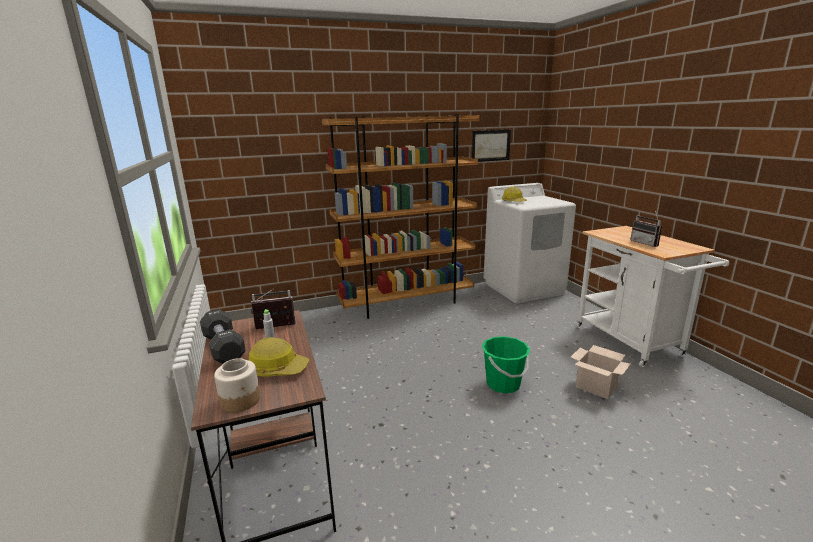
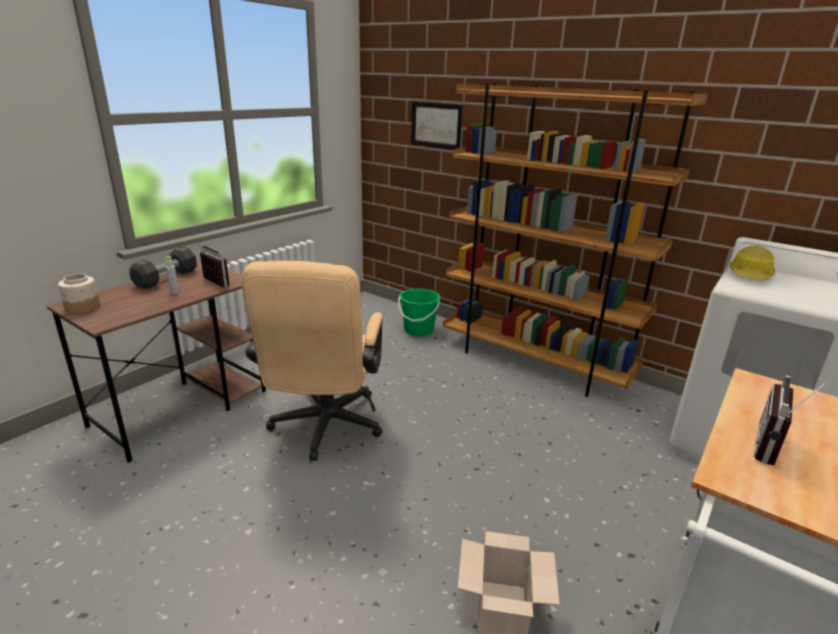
camera: 55 degrees right, 5 degrees up
hard hat [249,337,309,376] -> none
picture [472,130,511,162] -> picture moved to [411,102,462,149]
green bucket [482,336,530,393] -> green bucket moved to [398,289,441,336]
none -> beige office chair [242,261,383,461]

